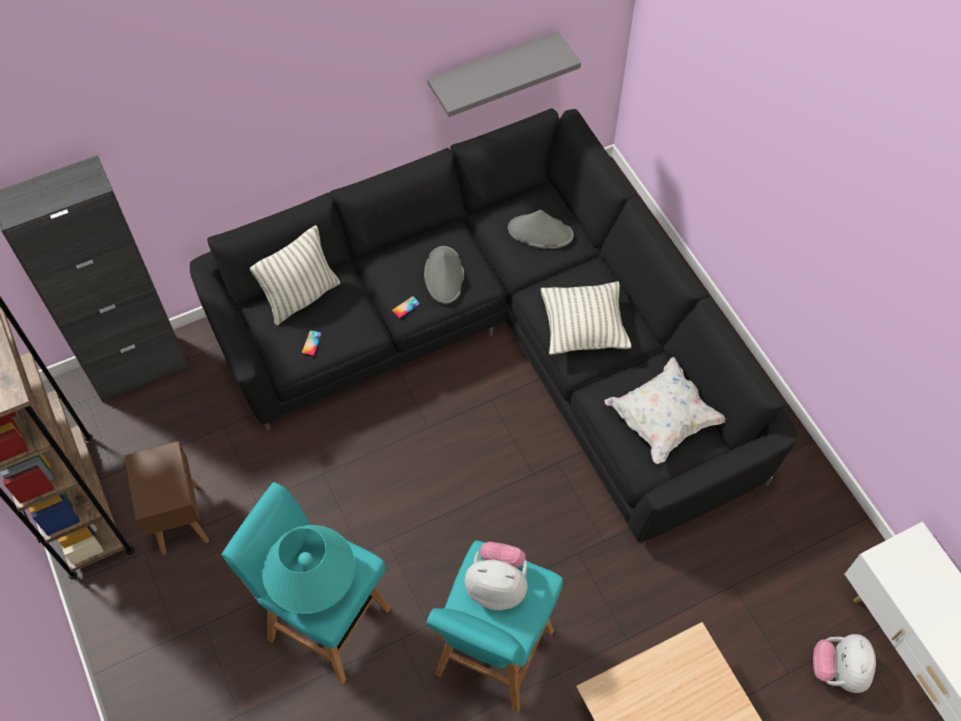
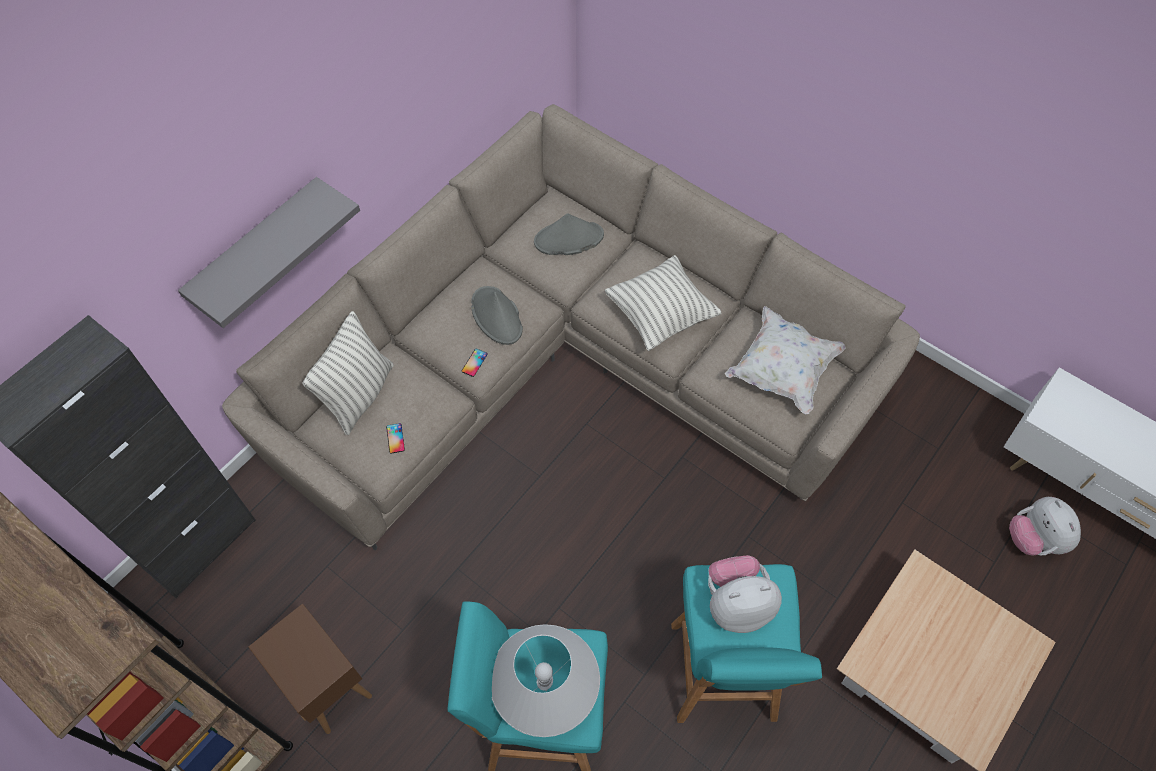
camera: 25 degrees left, 0 degrees up
black sofa [190,108,798,544] -> beige sofa [222,104,920,550]
turquoise table lamp [262,525,355,614] -> white table lamp [492,624,600,737]
grey shelf [427,31,581,117] -> grey shelf moved to [178,177,360,328]

